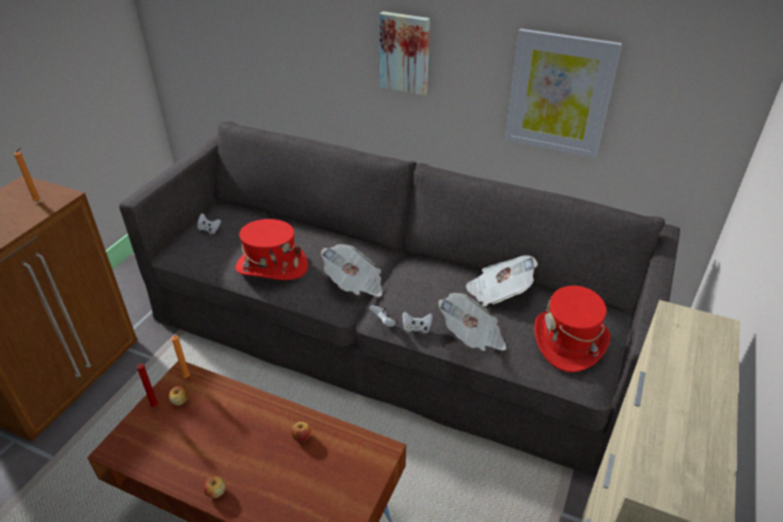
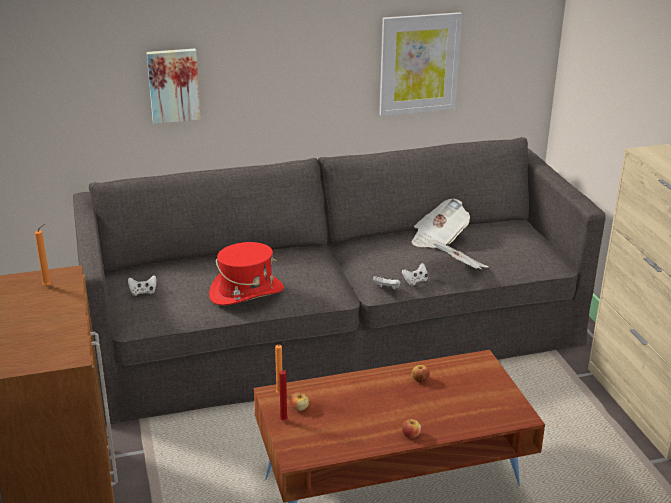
camera: 40 degrees left, 10 degrees down
newspaper [321,244,382,297] -> none
picture [379,11,430,95] -> picture moved to [146,48,201,124]
red hat [534,286,610,372] -> none

